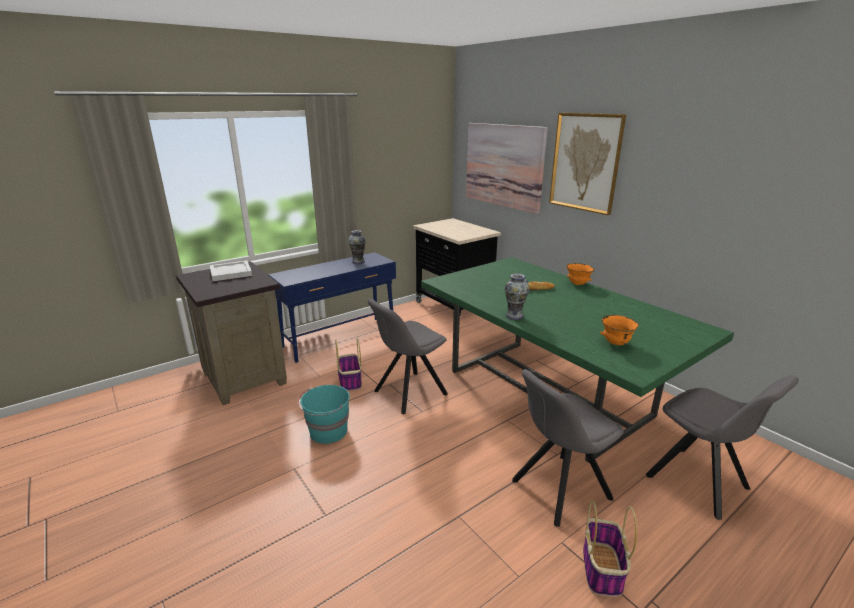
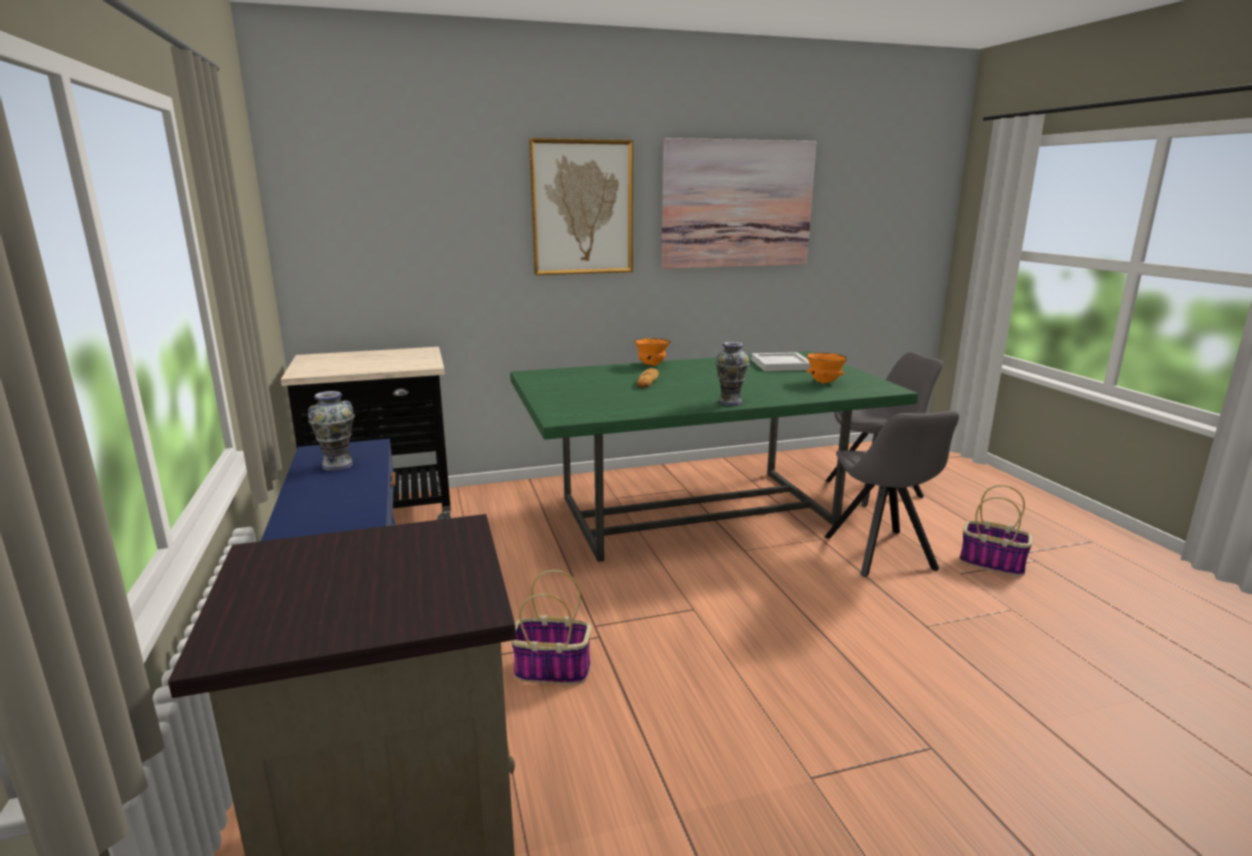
camera: 70 degrees left, 5 degrees down
white tray [210,260,252,281] -> white tray moved to [751,352,810,371]
turquoise bucket [298,385,350,444] -> none
grey chair [368,299,448,414] -> none
picture [466,123,548,214] -> picture moved to [661,138,816,269]

